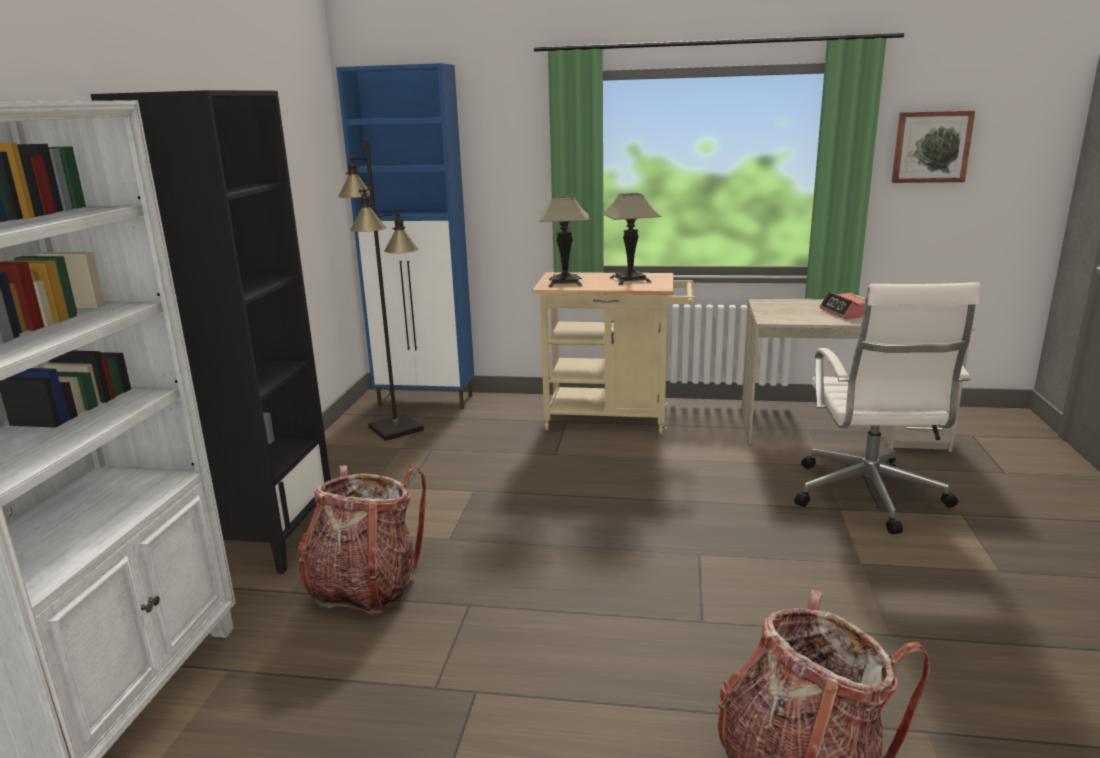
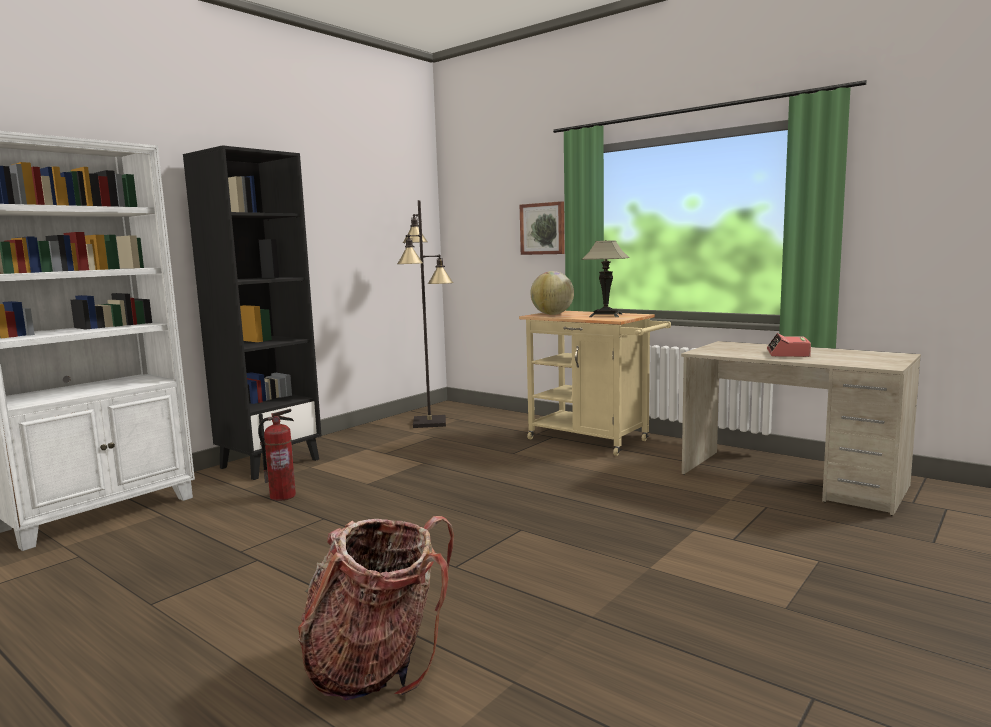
camera: 30 degrees right, 10 degrees down
backpack [298,465,426,614] -> fire extinguisher [258,409,296,501]
blue cabinet [336,63,474,409] -> none
table lamp [539,195,589,287] -> globe [530,271,574,315]
white office chair [795,282,980,534] -> none
picture [892,111,975,183] -> picture moved to [520,201,564,255]

